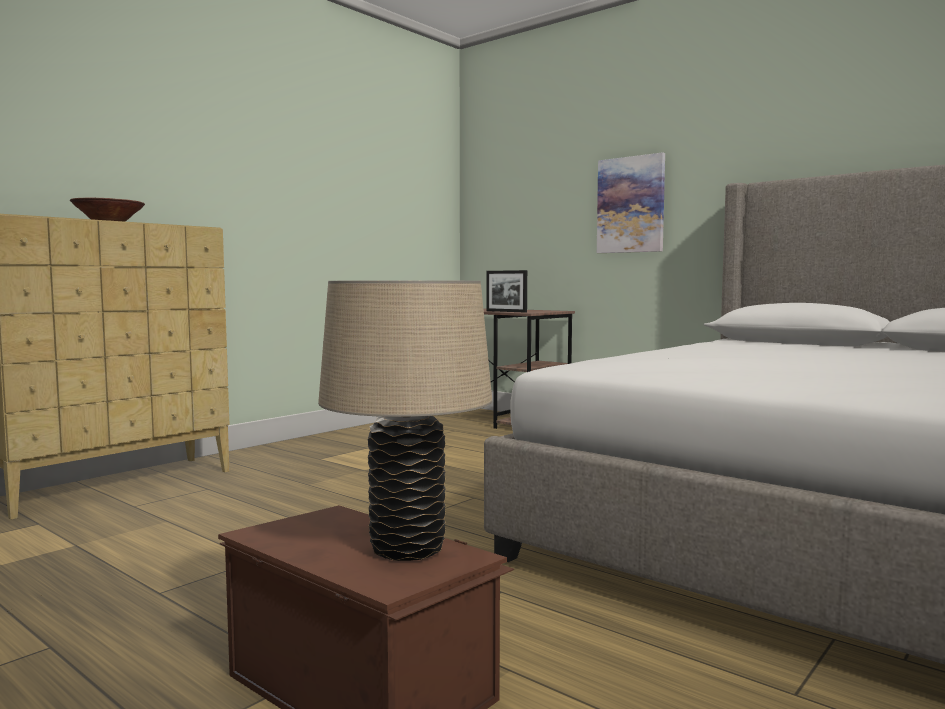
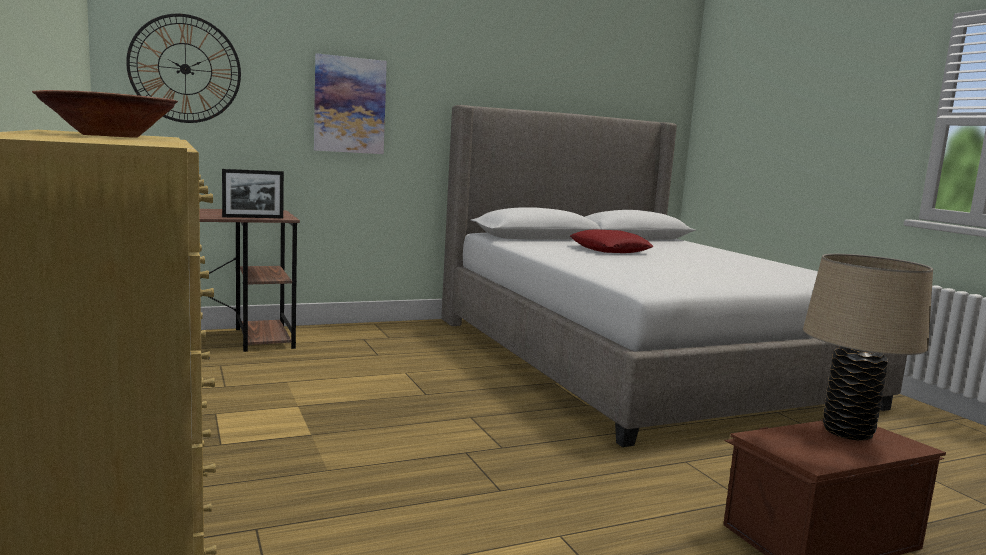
camera: 65 degrees left, 5 degrees up
none -> wall clock [126,14,241,123]
none -> red pillow [570,229,654,253]

